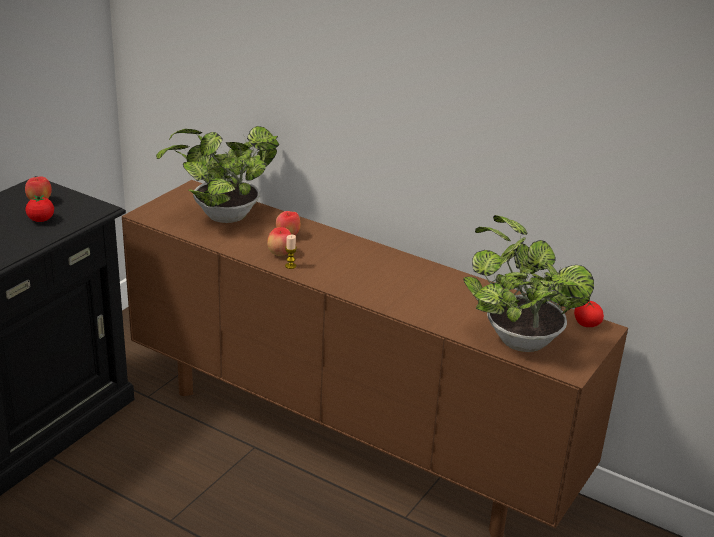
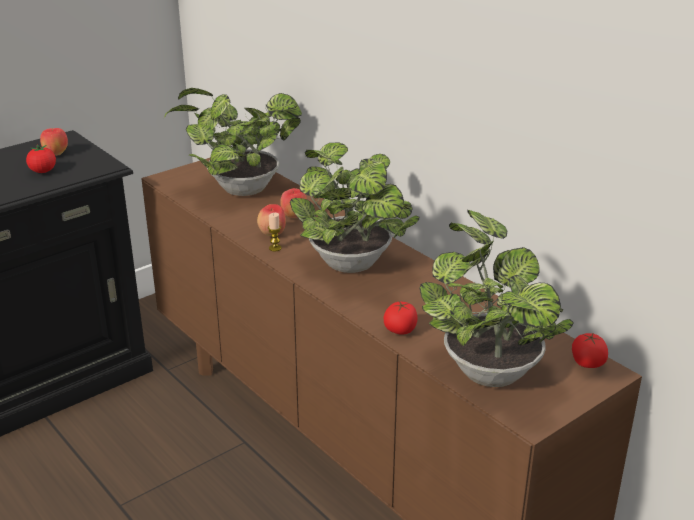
camera: 20 degrees right, 0 degrees up
none -> potted plant [290,142,419,273]
none -> tomato [383,301,418,335]

